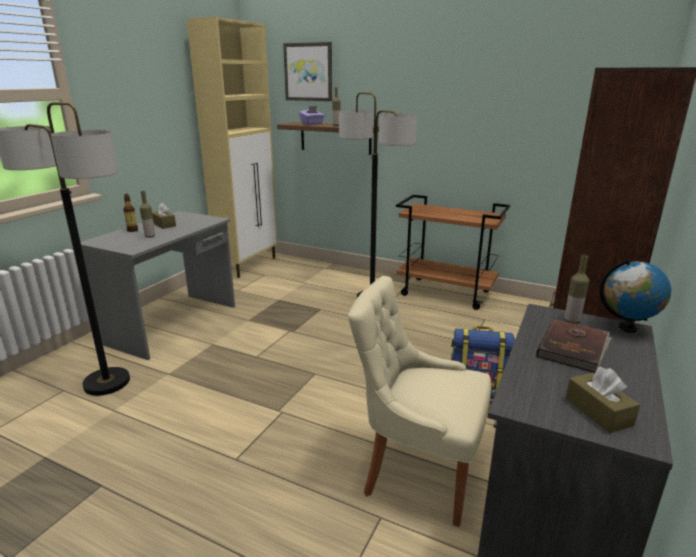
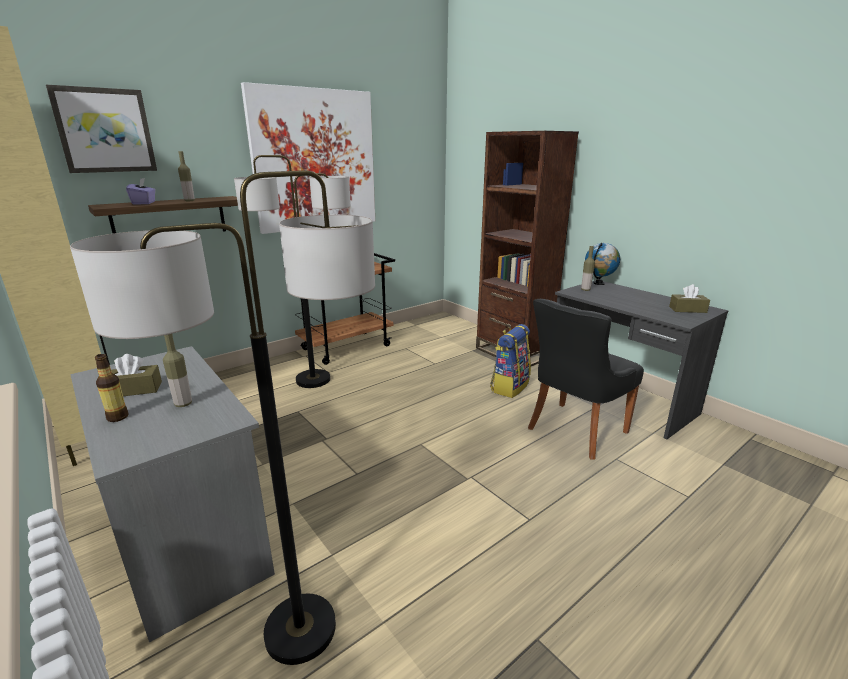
camera: 65 degrees left, 0 degrees up
beige chair [348,276,491,527] -> black chair [528,299,644,459]
brown book [536,319,612,373] -> none
none -> picture [241,82,375,234]

